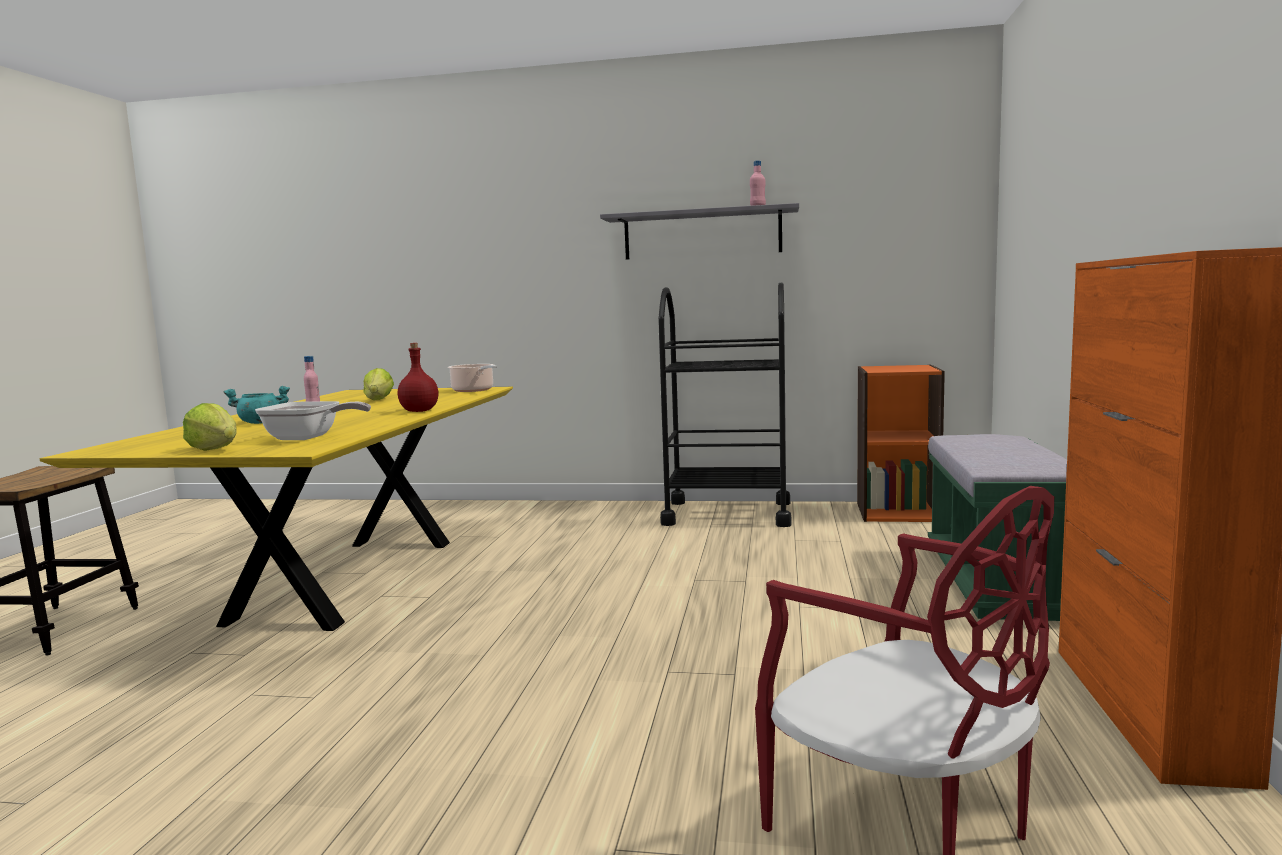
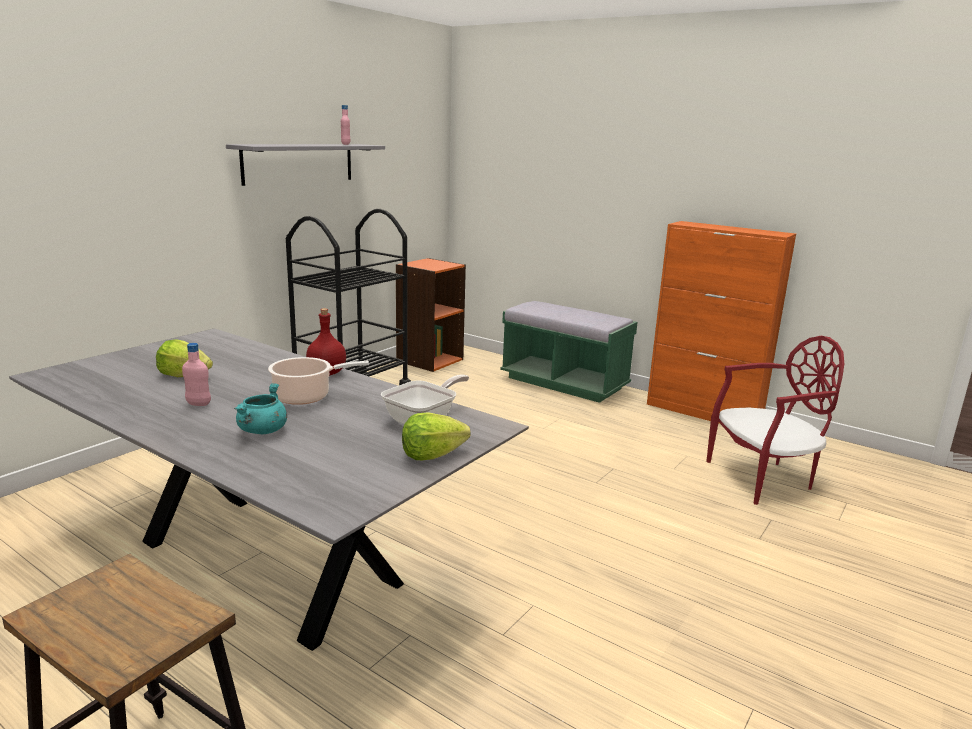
camera: 65 degrees left, 10 degrees up
yellow dining table [40,387,513,631] -> grey dining table [9,328,529,651]
cooking pot [447,364,497,392] -> cooking pot moved to [268,357,369,405]

